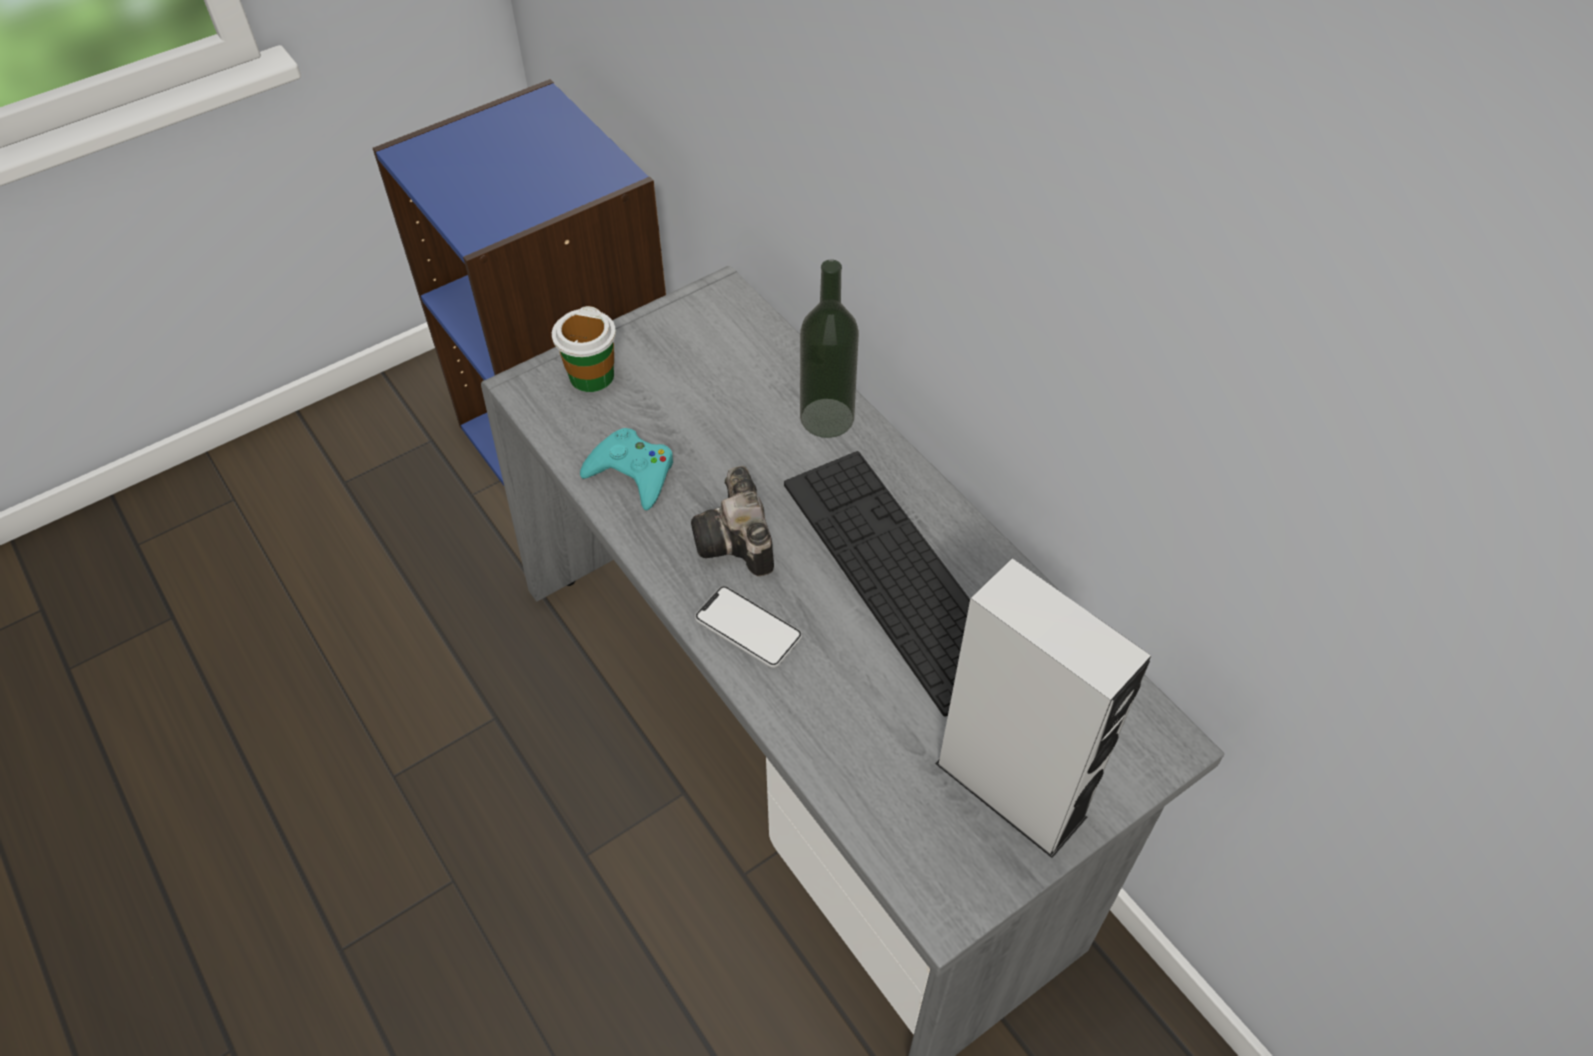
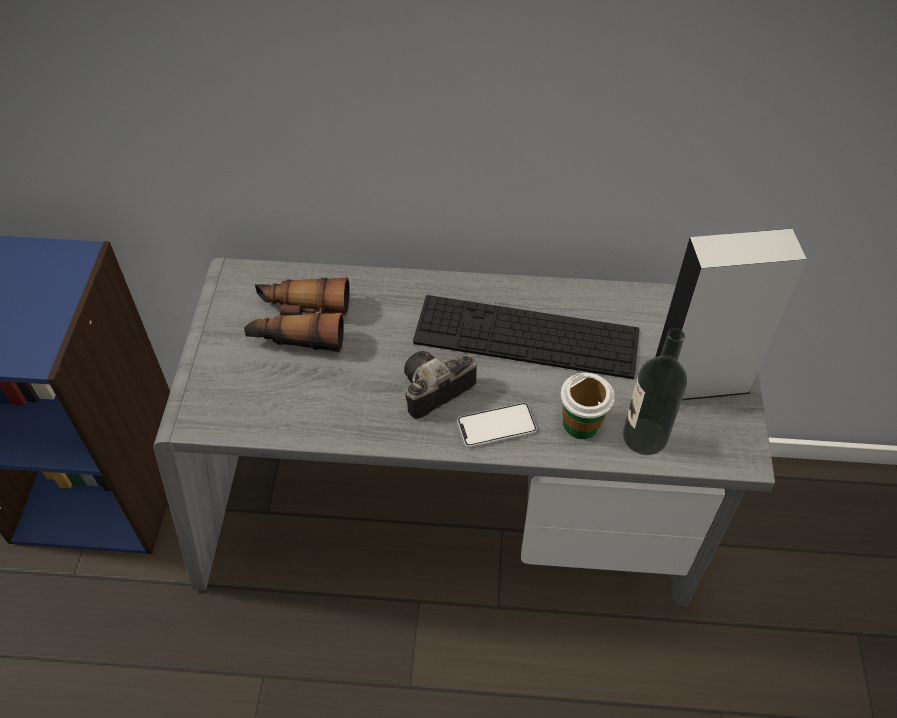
camera: 50 degrees left, 0 degrees up
cup [552,306,616,392] -> cup moved to [560,373,615,439]
turquoise game controller [580,428,673,510] -> none
camera [691,466,774,576] -> camera turned 120 degrees clockwise [404,351,477,419]
bottle [800,259,859,438] -> bottle moved to [623,328,687,455]
none -> binoculars [244,277,350,352]

